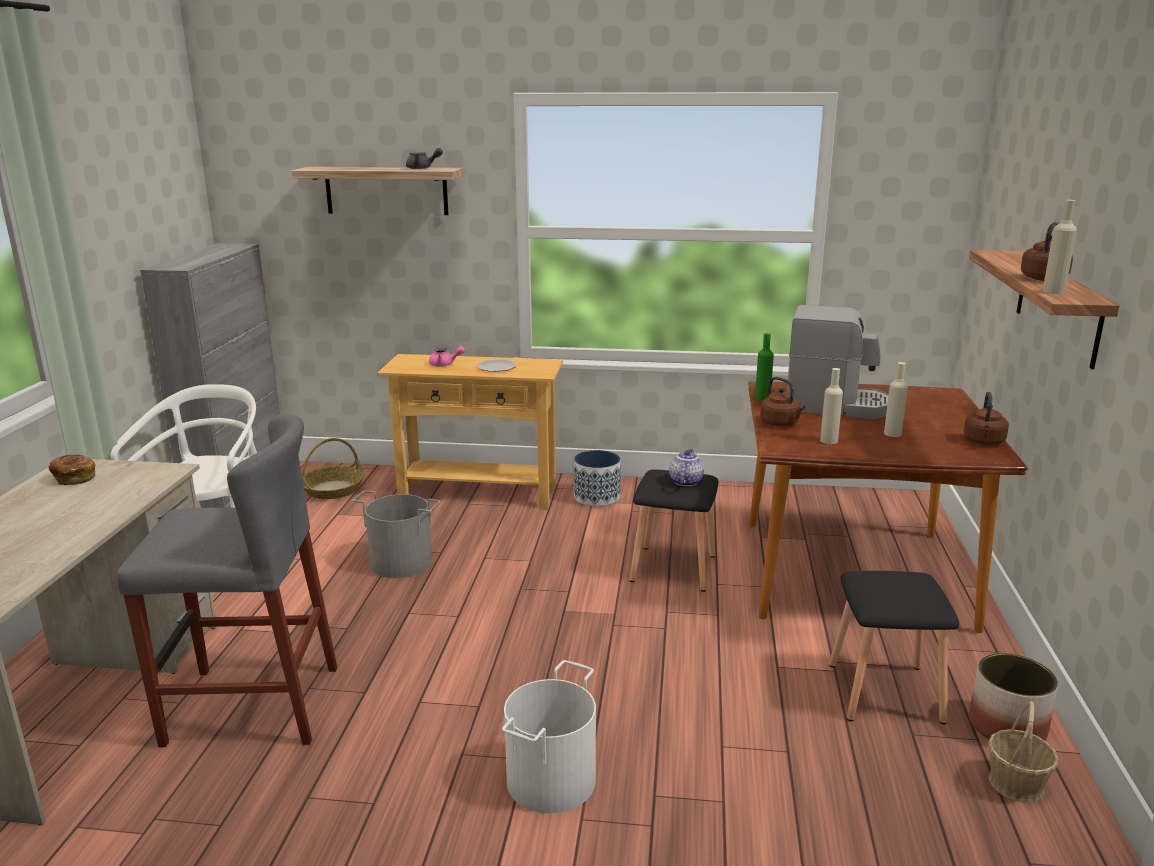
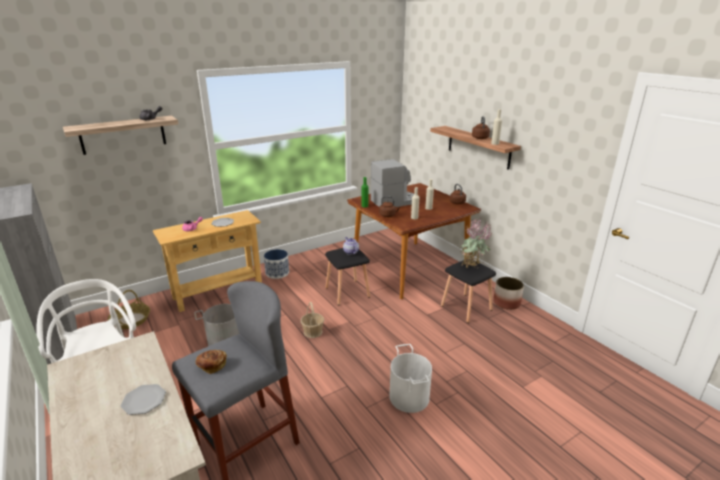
camera: 40 degrees left, 5 degrees up
bread [48,455,95,485] -> bread moved to [196,350,227,374]
basket [988,701,1059,803] -> basket moved to [301,302,324,338]
none -> plate [121,384,166,415]
none -> potted plant [459,219,492,268]

